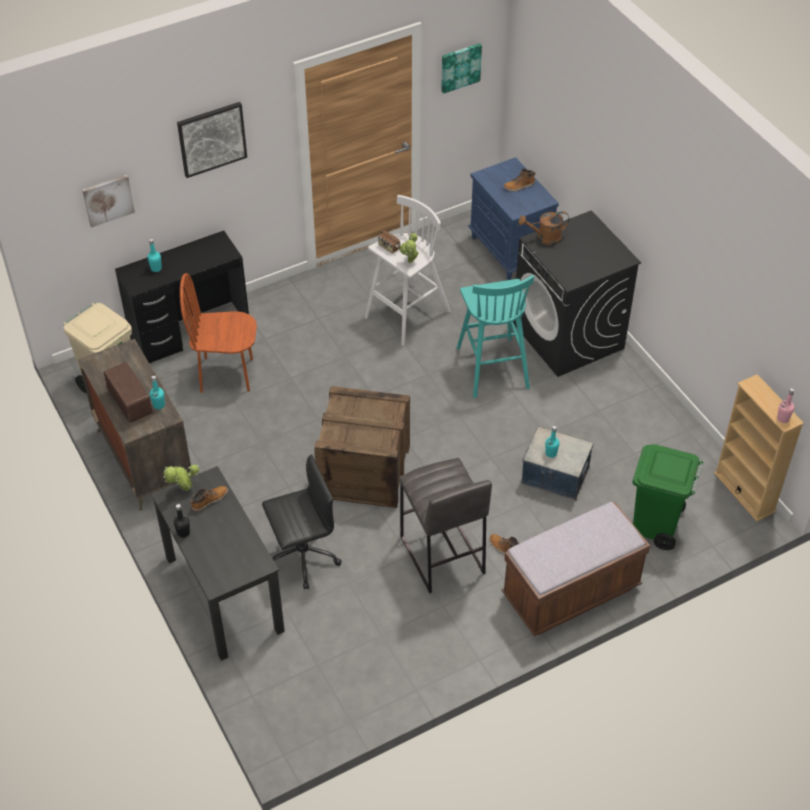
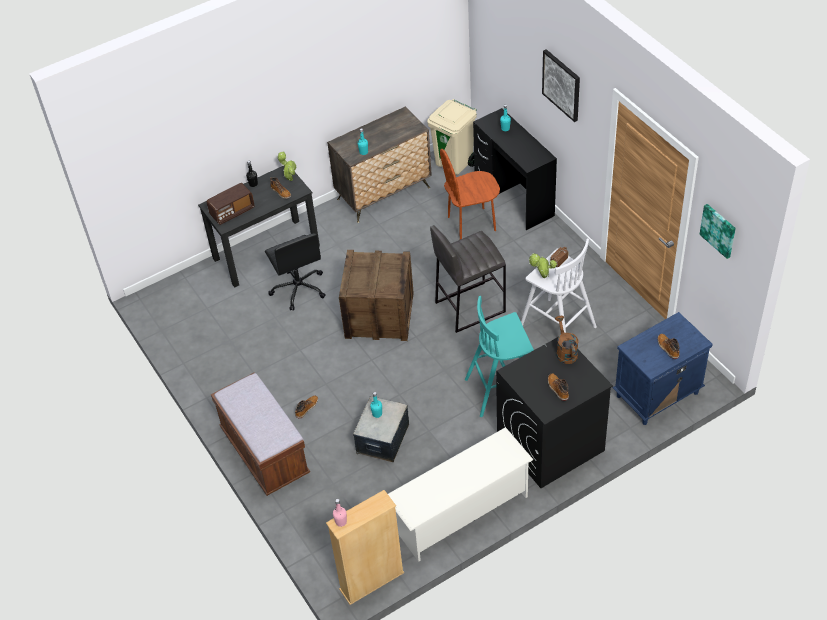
camera: 90 degrees right, 0 degrees up
picture [82,175,135,227] -> none
radio [103,362,153,423] -> radio moved to [207,183,255,225]
brown chair [180,273,257,393] -> brown chair turned 105 degrees counterclockwise [440,149,500,239]
grey stool [399,458,492,593] -> grey stool moved to [430,225,506,333]
green trash can [632,444,703,550] -> none
none -> white shoe rack [388,427,534,562]
none -> boot [548,373,569,401]

